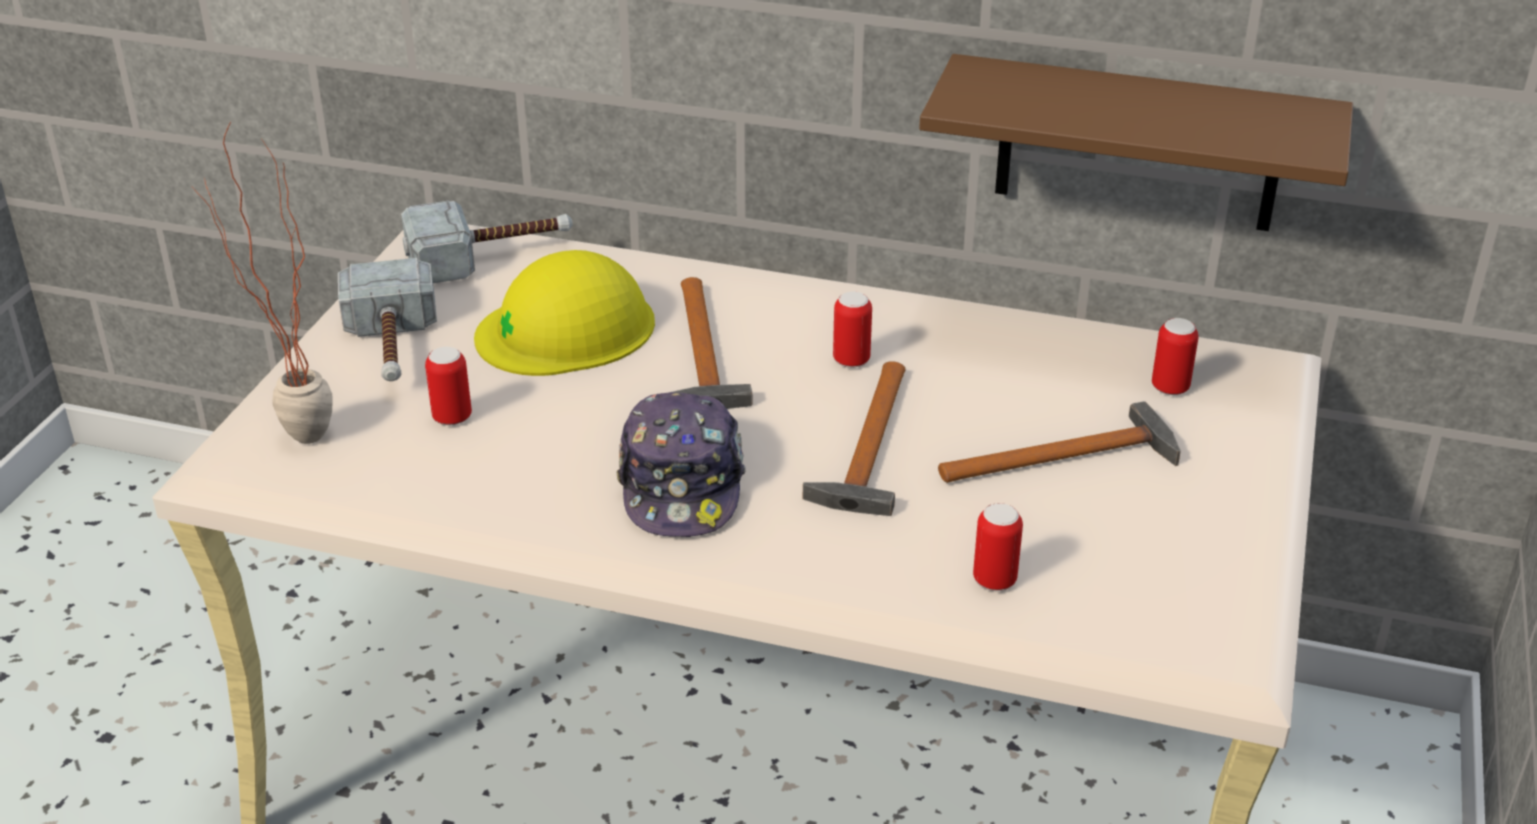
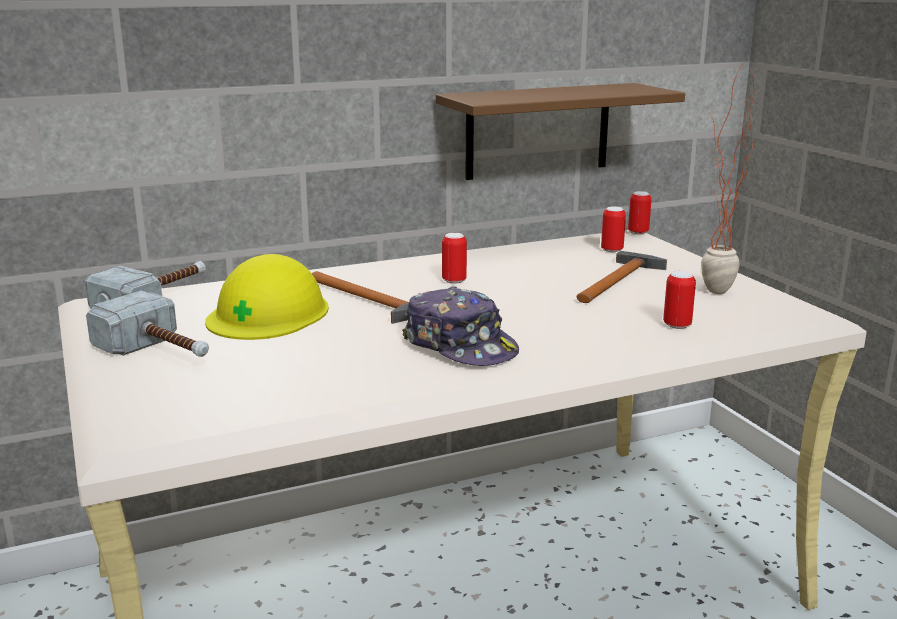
camera: 40 degrees left, 15 degrees down
potted plant [193,122,333,444] -> potted plant moved to [701,61,758,294]
can [425,347,472,425] -> can moved to [628,191,652,235]
hammer [803,361,906,516] -> none

